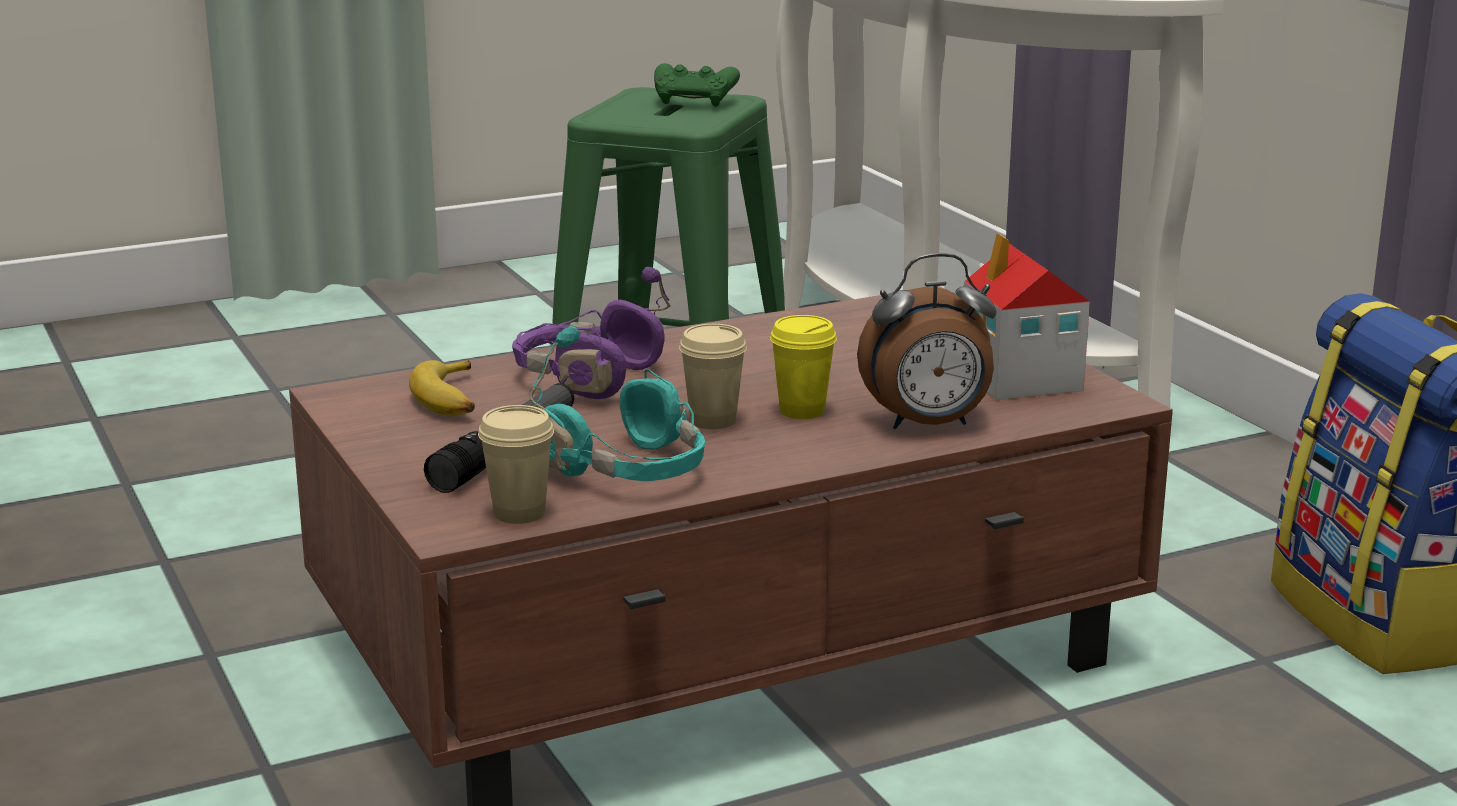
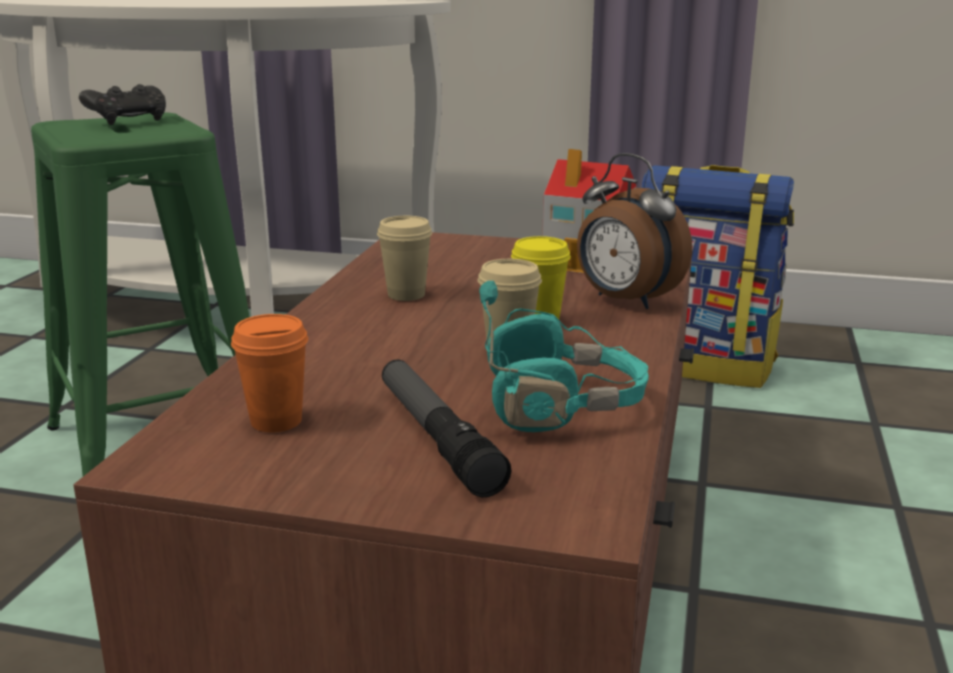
camera: 50 degrees left, 0 degrees up
banana [409,360,475,416] -> orange cup [231,314,308,432]
beige cup [478,405,554,524] -> beige cup moved to [377,216,432,301]
purple headphones [512,267,671,399] -> none
green game controller [654,63,740,107] -> black game controller [79,84,166,125]
alarm clock [857,253,997,429] -> alarm clock turned 105 degrees clockwise [577,153,692,309]

